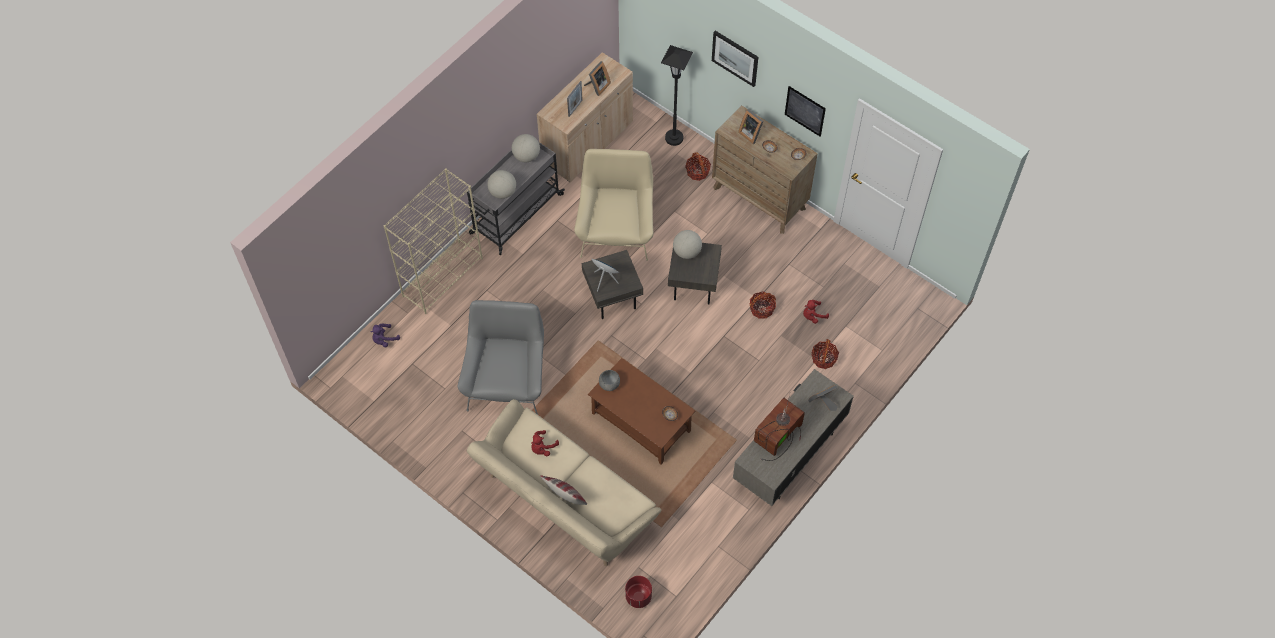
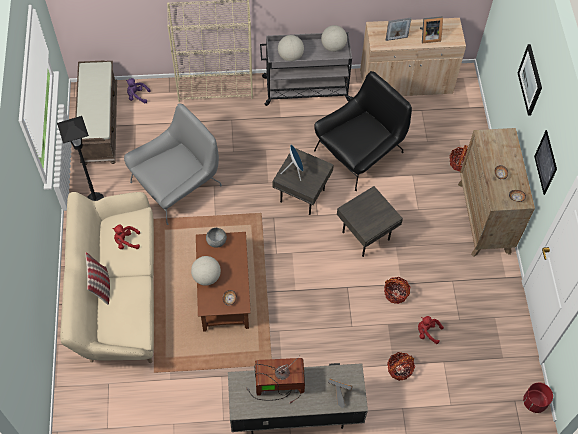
camera: 45 degrees right, 0 degrees up
beige armchair [574,149,653,261] -> black armchair [314,71,412,191]
red planter [625,576,652,608] -> red planter moved to [523,383,553,413]
black floor lamp [661,45,693,146] -> black floor lamp moved to [57,116,104,201]
globe [673,230,702,259] -> globe moved to [191,256,221,286]
picture frame [738,109,763,144] -> none
none -> brown bench [75,61,117,165]

